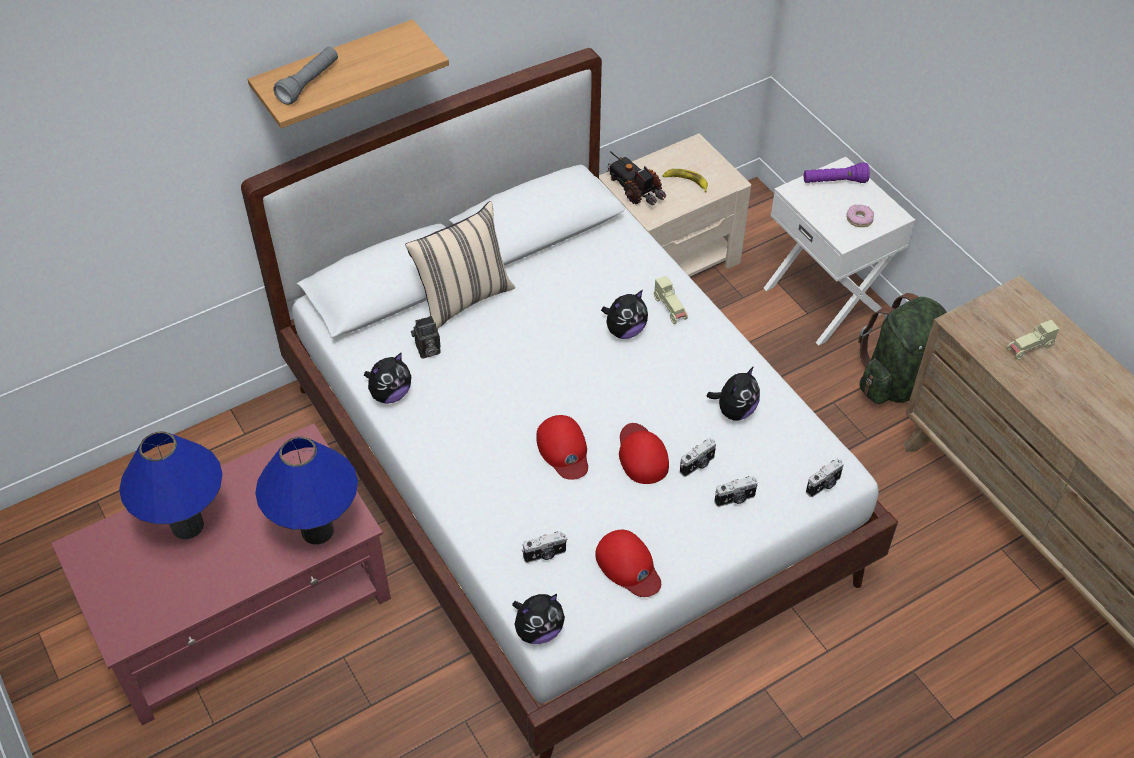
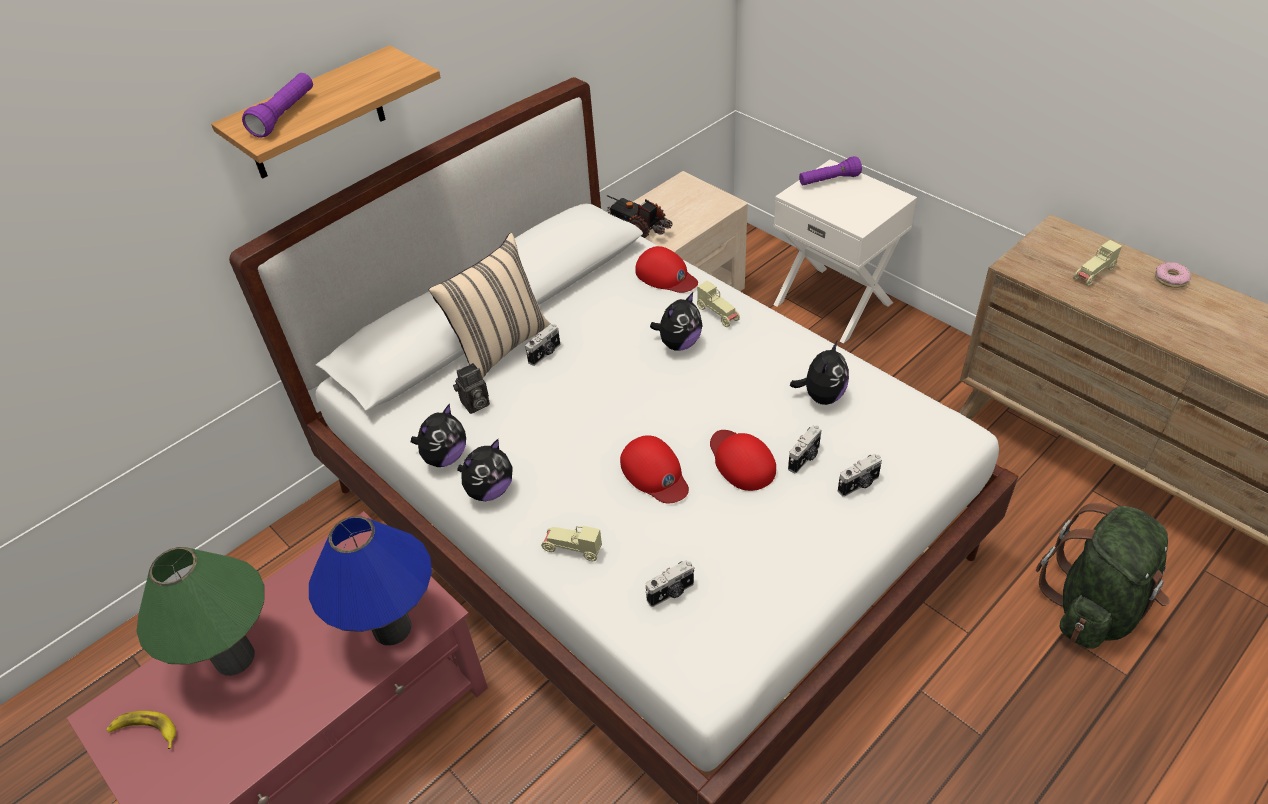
camera: 10 degrees left, 5 degrees down
blue table lamp [119,432,223,539] -> green table lamp [136,547,264,676]
grey flashlight [273,46,338,105] -> purple flashlight [242,73,313,137]
plush toy [512,594,565,644] -> plush toy moved to [457,439,513,501]
red cap [595,530,661,597] -> red cap moved to [635,246,698,293]
banana [662,169,708,192] -> banana moved to [106,711,176,749]
camera [806,459,844,497] -> camera moved to [525,324,560,366]
donut [846,205,874,227] -> donut moved to [1155,262,1191,288]
green backpack [858,293,947,404] -> green backpack moved to [1036,503,1170,649]
none -> beige toy car [541,526,602,561]

